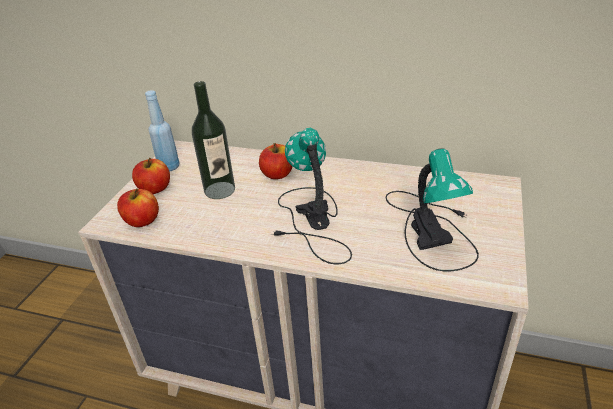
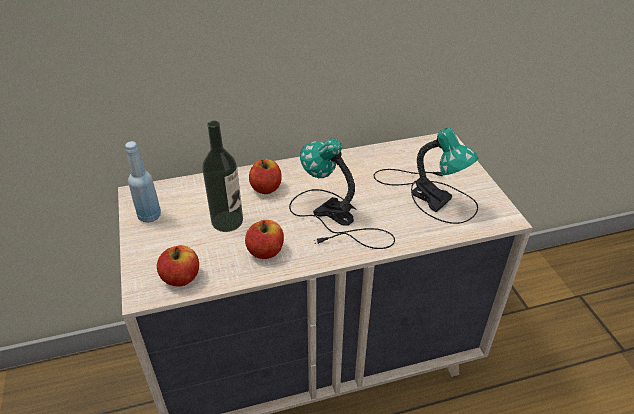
camera: 35 degrees left, 5 degrees up
apple [132,158,170,194] -> apple moved to [245,220,284,259]

